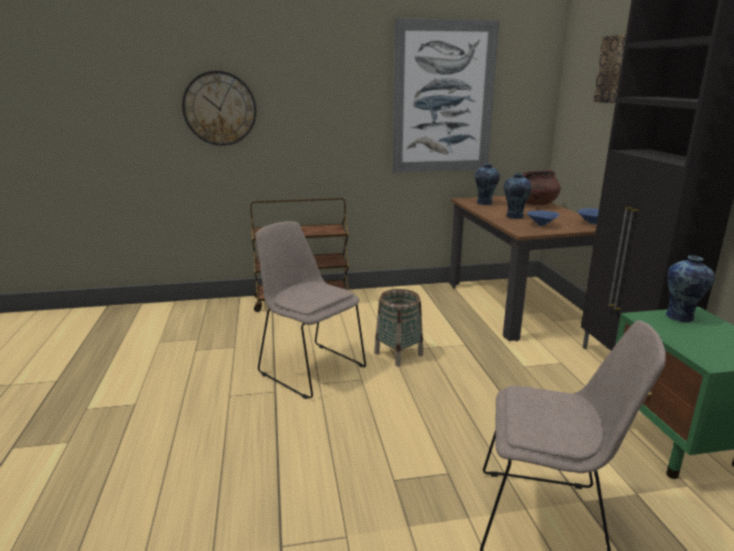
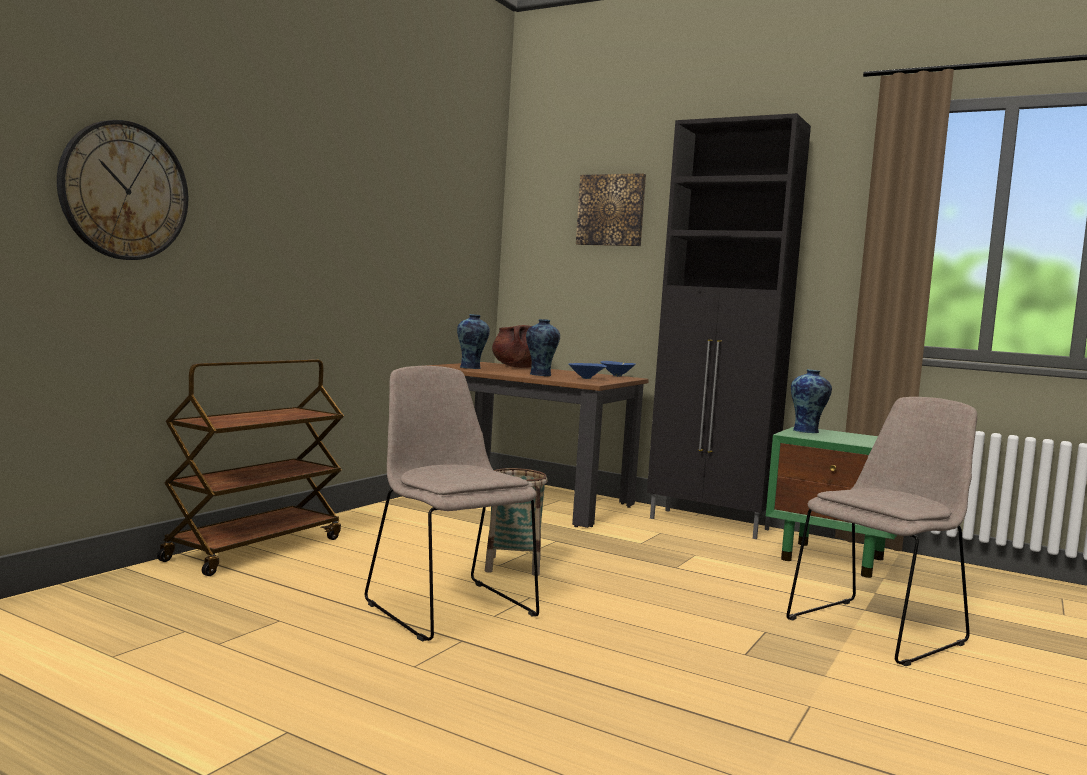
camera: 50 degrees left, 15 degrees down
beige chair [256,221,366,399] -> beige chair turned 60 degrees clockwise [365,366,539,642]
picture [392,18,499,172] -> none

